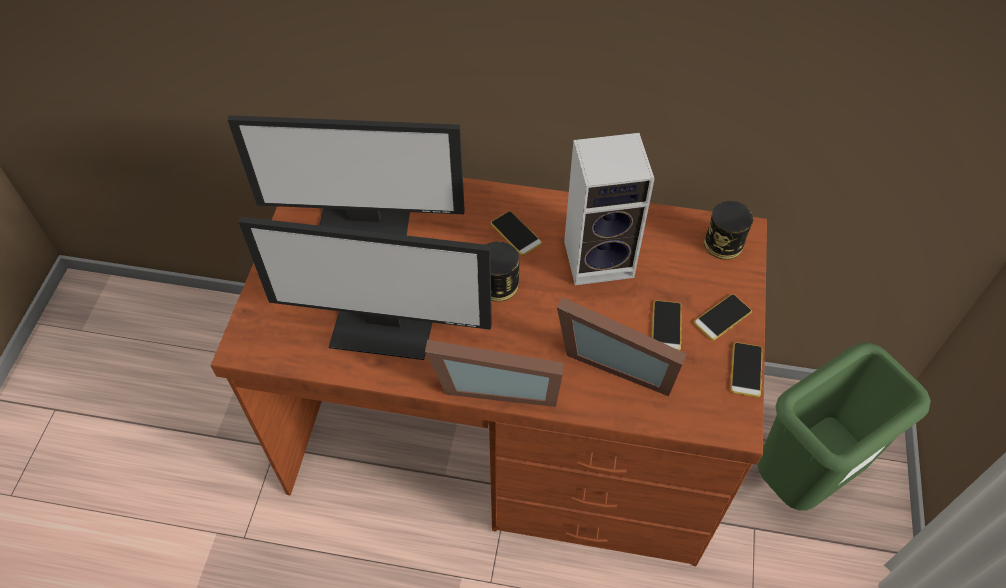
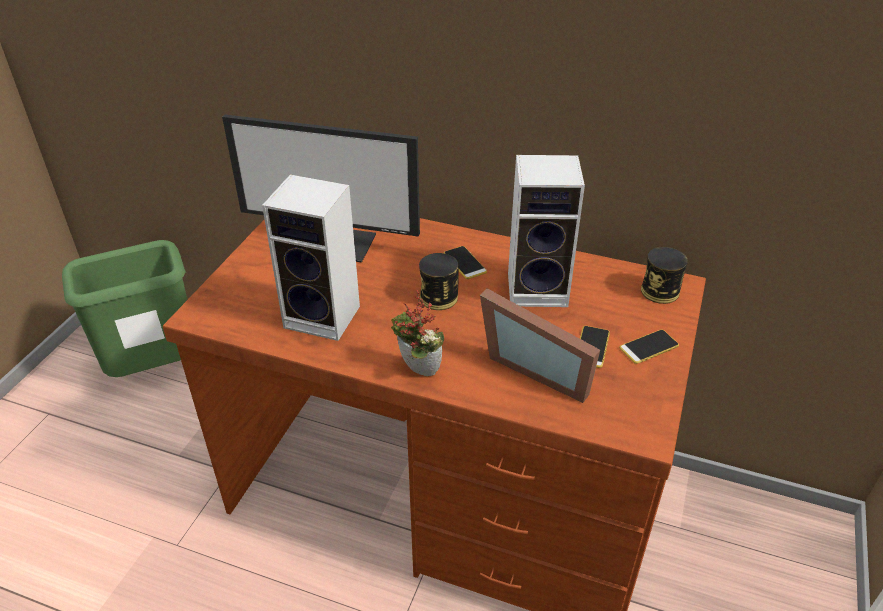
camera: 10 degrees right, 15 degrees down
monitor [239,217,492,360] -> speaker [262,174,360,341]
picture frame [425,340,564,407] -> potted plant [391,290,444,376]
phone [730,342,763,397] -> none
green trash can [757,343,931,510] -> green trash can moved to [62,240,187,377]

